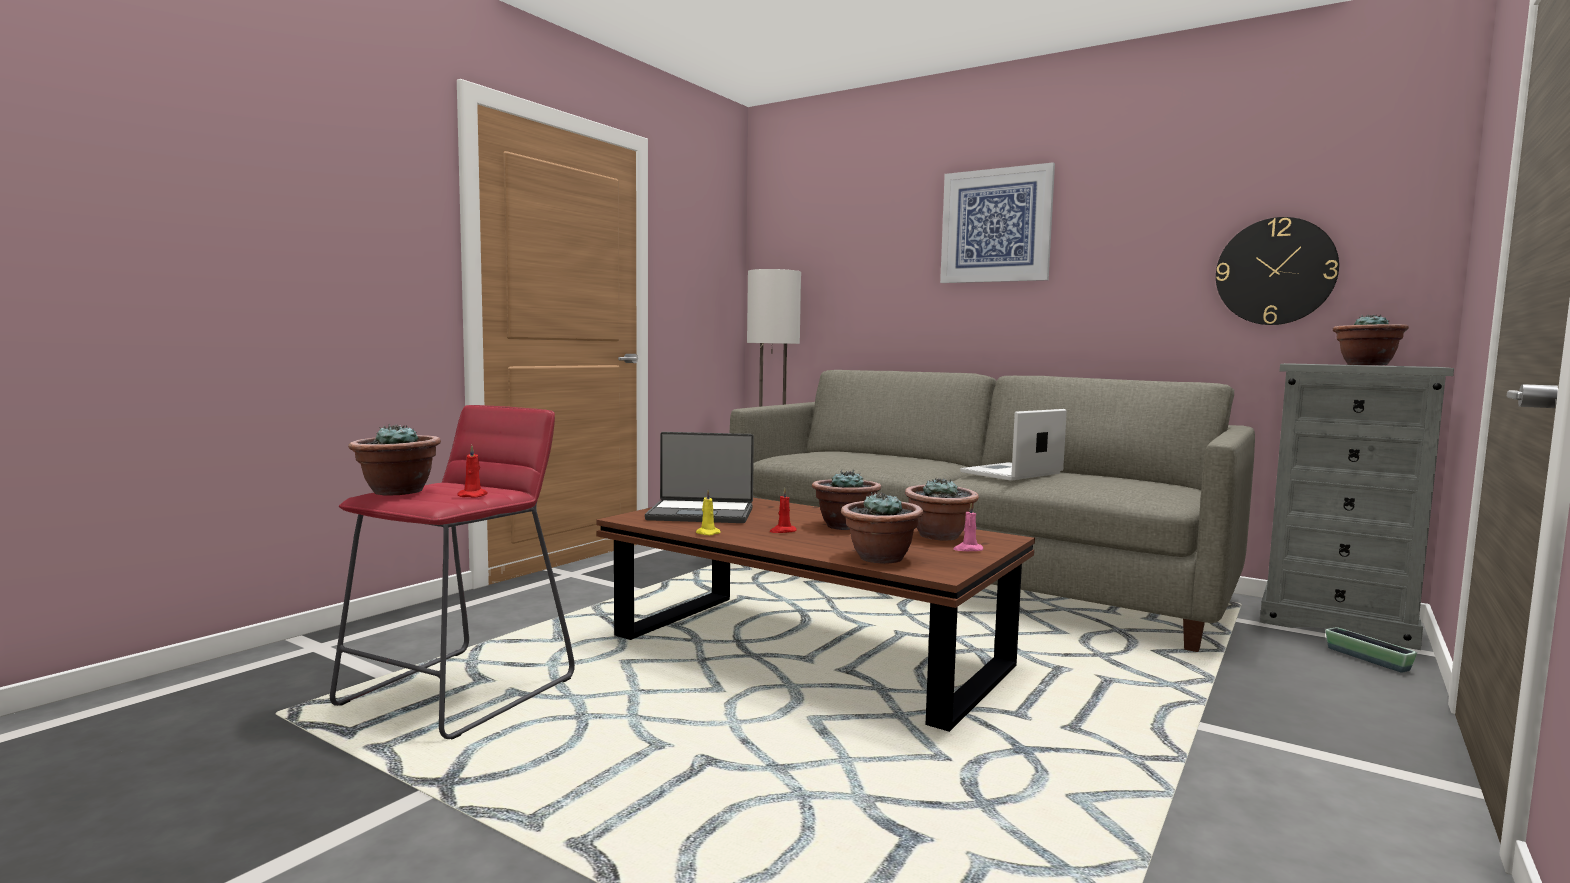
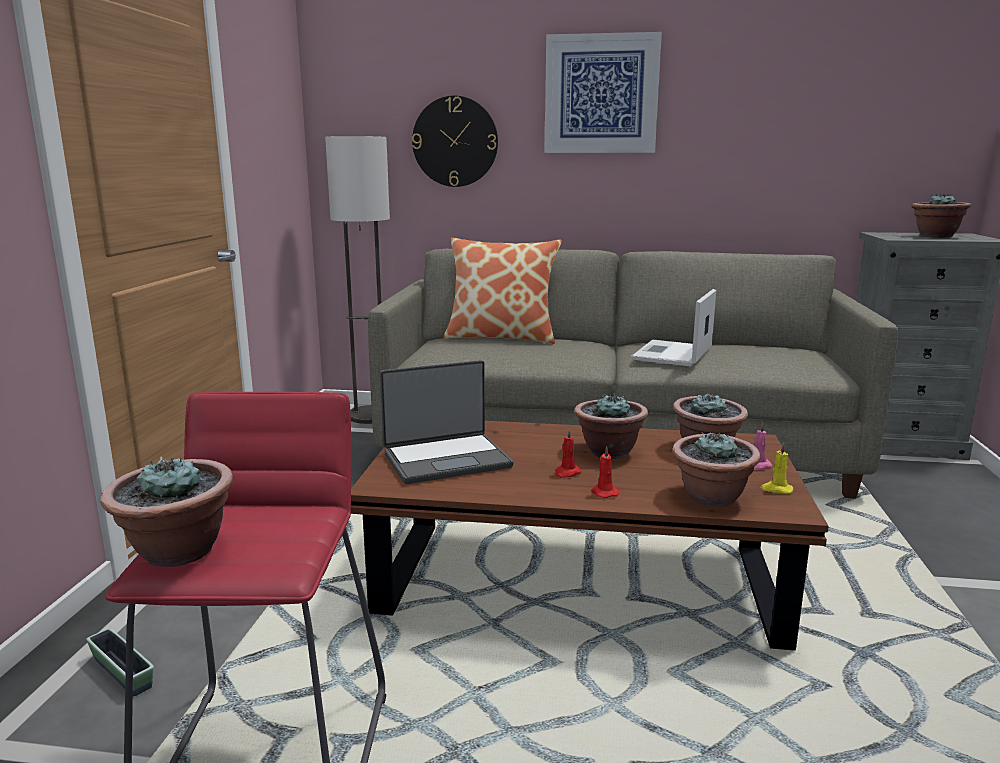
camera: 25 degrees left, 10 degrees up
red candle [457,445,488,498] -> red candle moved to [591,446,619,498]
yellow candle [696,490,721,536] -> yellow candle moved to [761,443,793,494]
wall clock [1216,217,1339,325] -> wall clock moved to [412,96,498,187]
planter [1325,627,1417,673] -> planter moved to [86,628,154,696]
none -> pillow [443,238,562,344]

